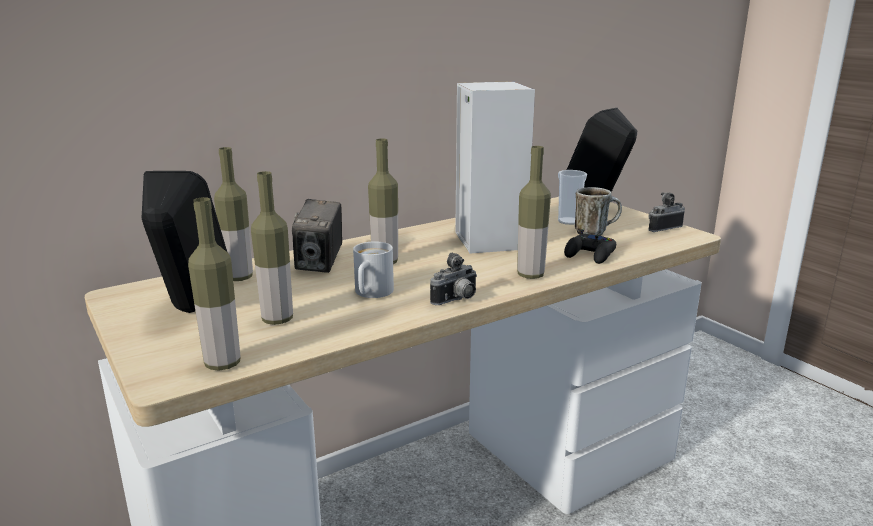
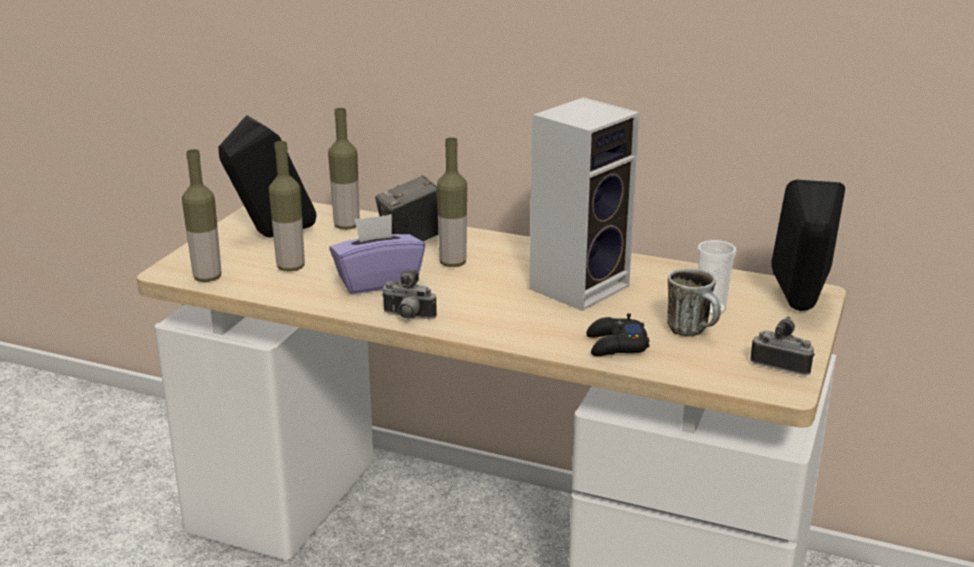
camera: 55 degrees right, 5 degrees up
white mug [353,241,394,298] -> purple tissue box [329,214,425,294]
bottle [517,146,551,279] -> none

